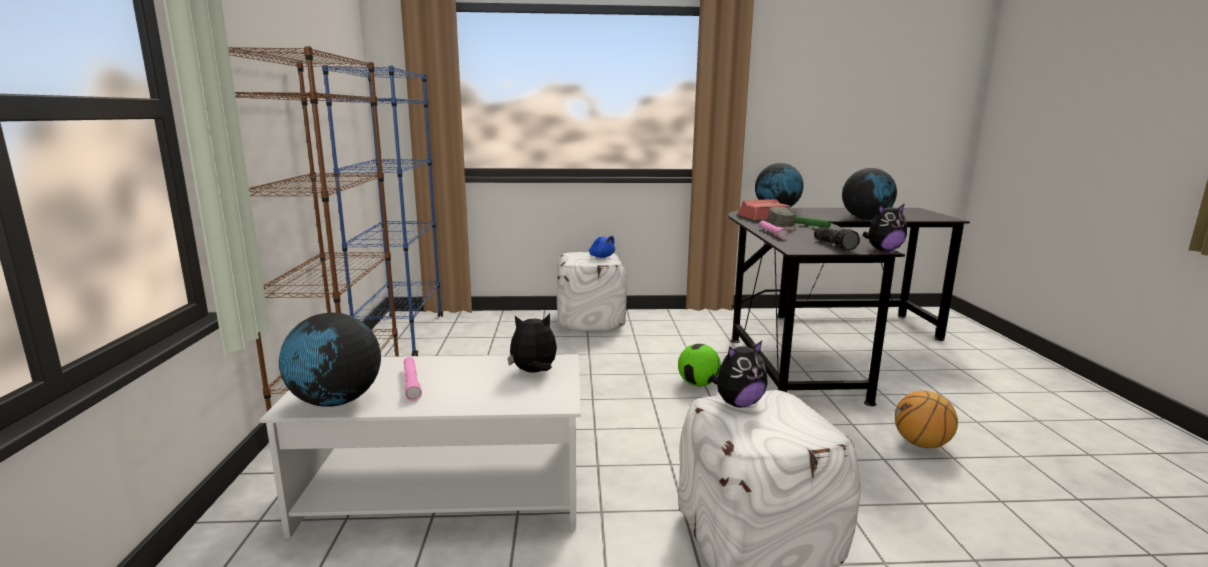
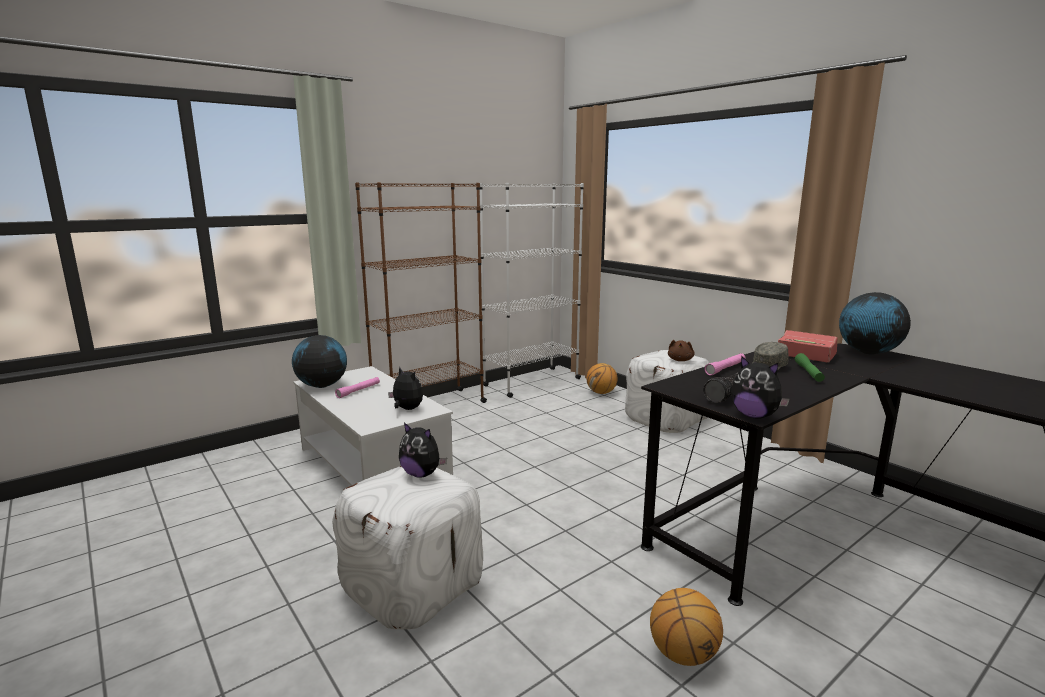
camera: 55 degrees right, 0 degrees up
blue bookcase [322,65,443,356] -> white bookcase [480,183,584,398]
blue plush toy [589,236,615,258] -> brown plush toy [668,340,695,361]
football [678,344,721,386] -> none
globe [842,168,897,220] -> none
none -> basketball [586,363,617,394]

